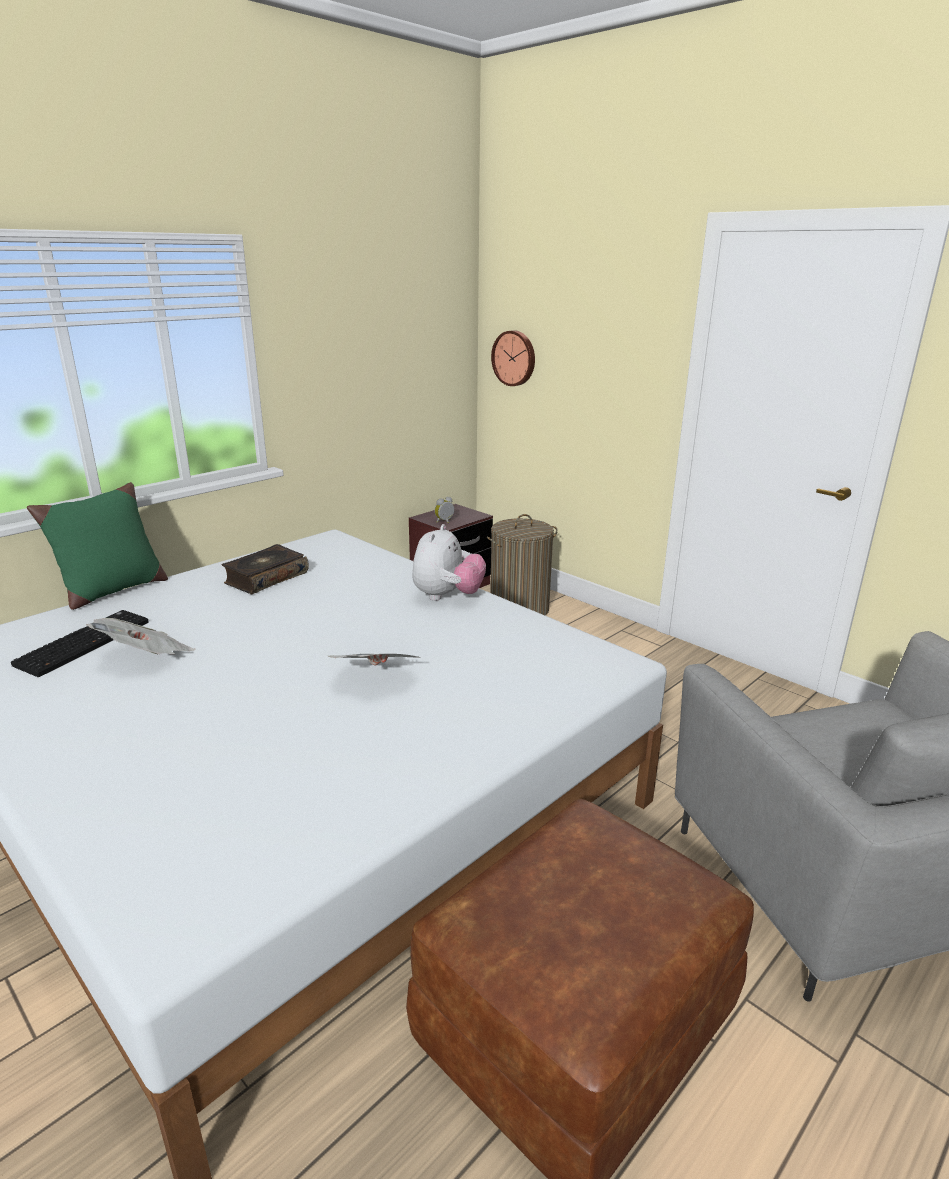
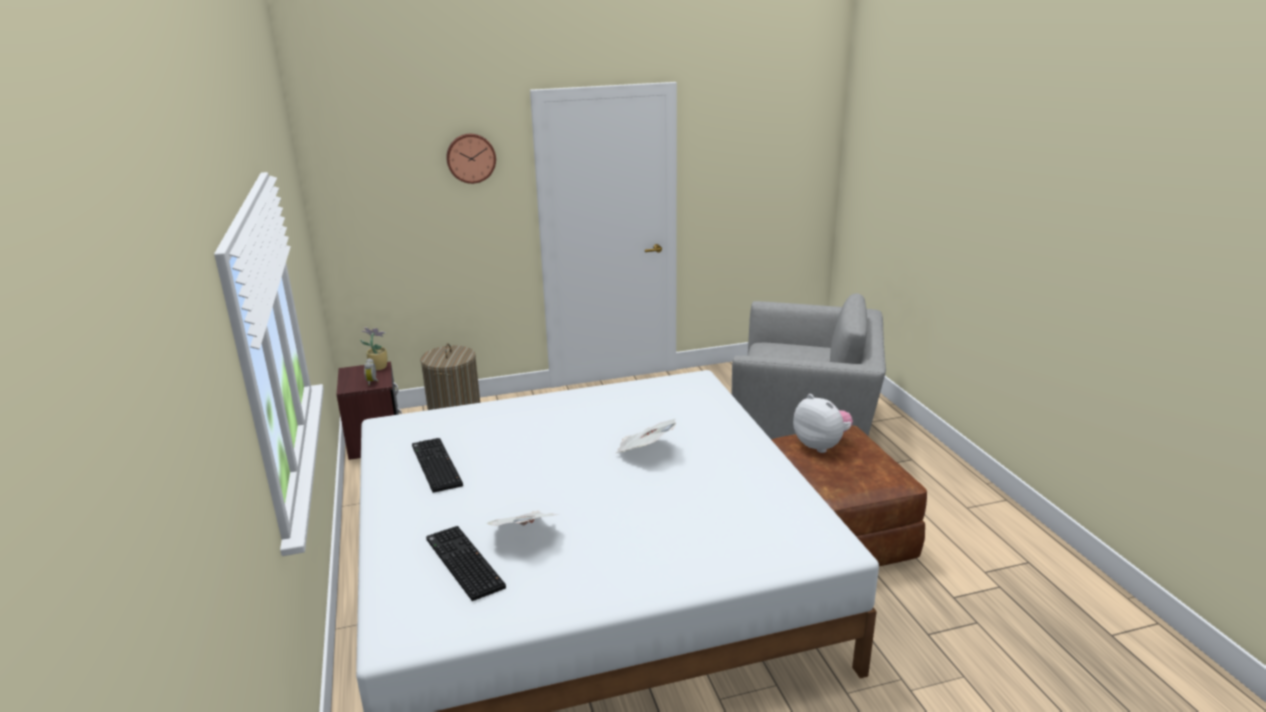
camera: 60 degrees left, 0 degrees up
green pillow [27,482,168,610] -> none
book [222,544,309,594] -> keyboard [412,438,463,493]
plush toy [412,524,486,601] -> plush toy moved to [793,394,853,453]
wall clock [491,330,535,386] -> wall clock moved to [446,134,496,184]
none -> potted plant [360,327,387,370]

